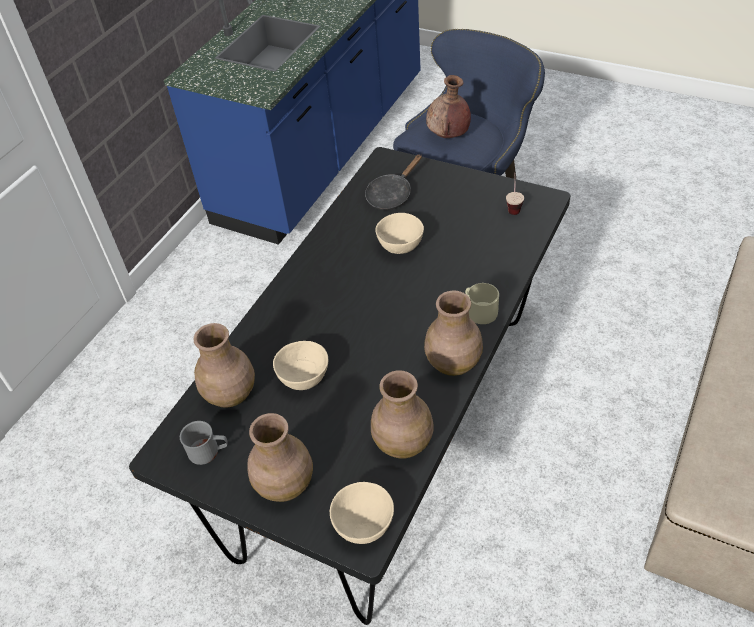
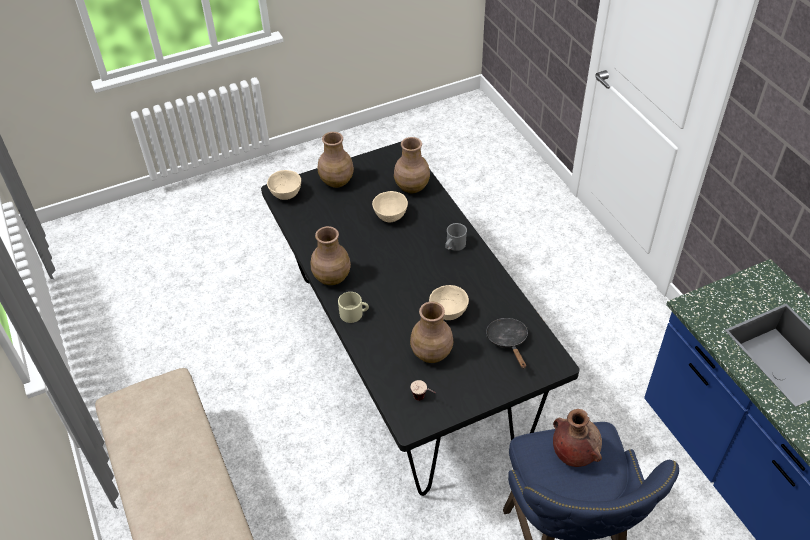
camera: 125 degrees right, 0 degrees up
grey mug [180,421,228,465] -> grey mug moved to [445,223,467,251]
brown vase [371,370,434,459] -> brown vase moved to [410,302,453,363]

